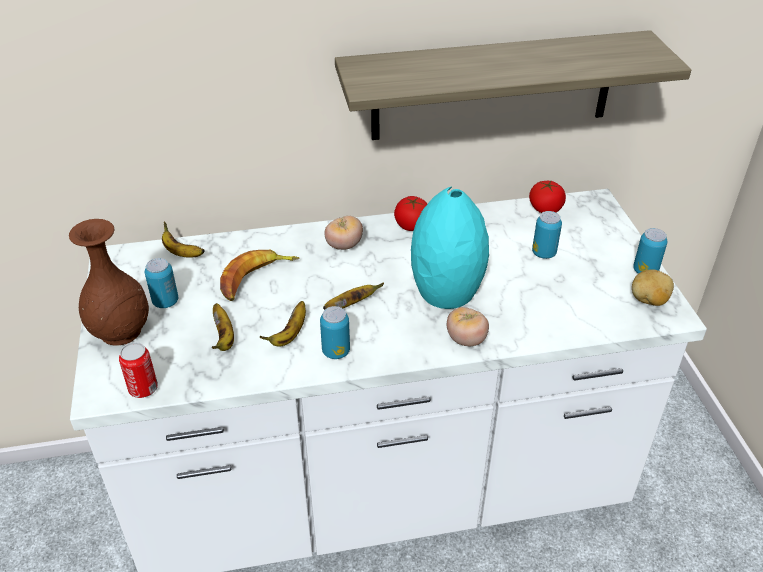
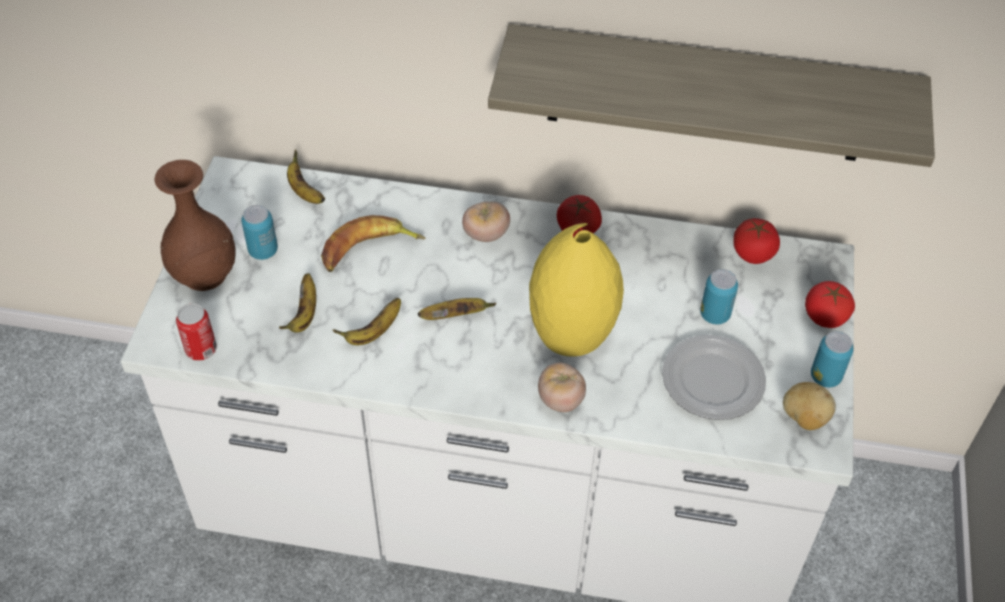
camera: 20 degrees right, 10 degrees up
can [320,306,350,359] -> none
turquoise vase [411,187,489,309] -> yellow vase [529,223,624,357]
none -> plate [662,335,766,420]
none -> tomato [805,281,855,328]

